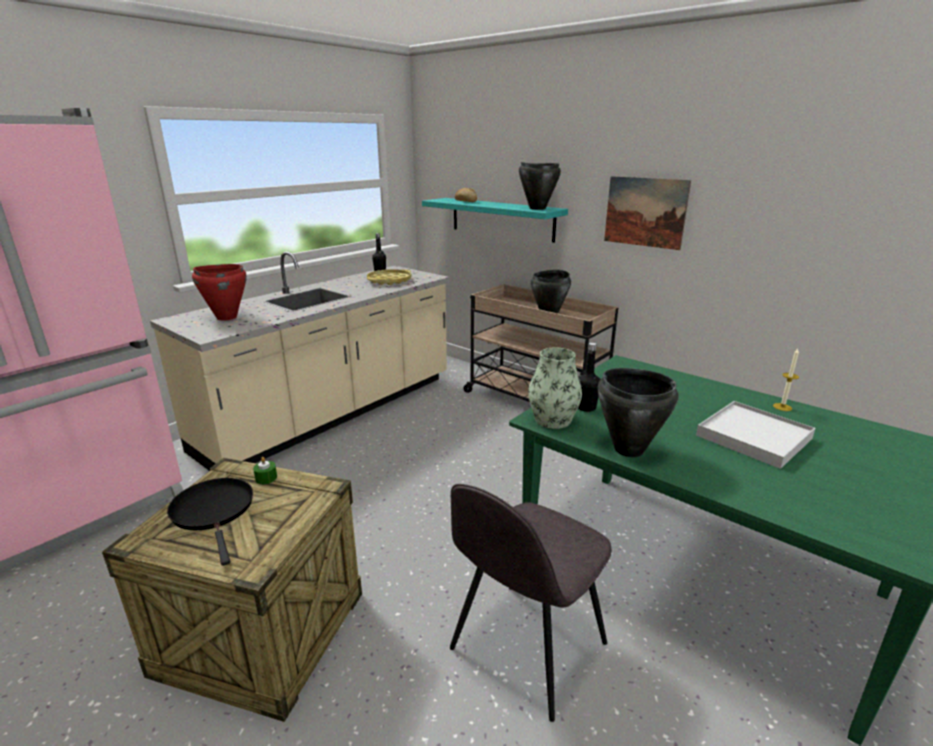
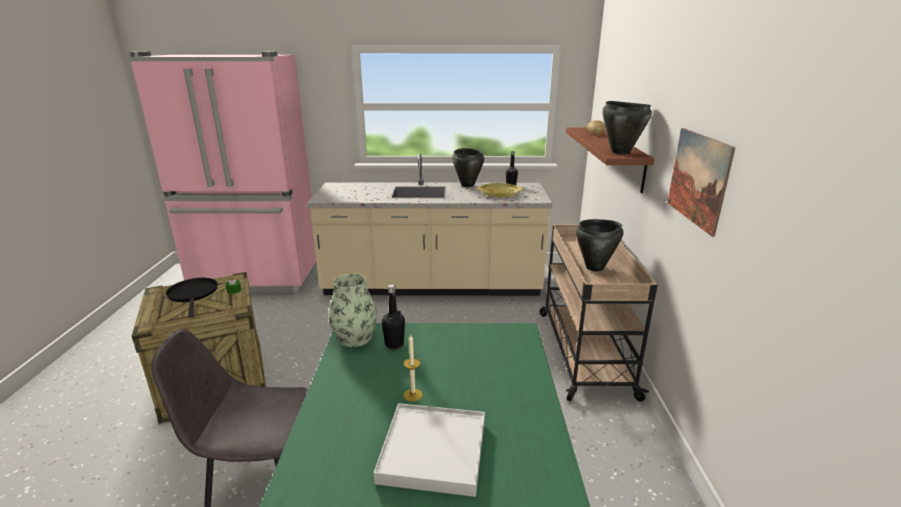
camera: 50 degrees right, 0 degrees up
black frying pan [167,478,253,566] -> black frying pan turned 45 degrees counterclockwise [166,278,218,318]
red cooking pot [192,264,247,320] -> none
turquoise shelf [422,198,568,243] -> brown shelf [566,128,654,193]
black cooking pot [598,368,678,457] -> black cooking pot moved to [452,148,484,187]
candle [773,349,799,411] -> candle moved to [404,335,423,402]

